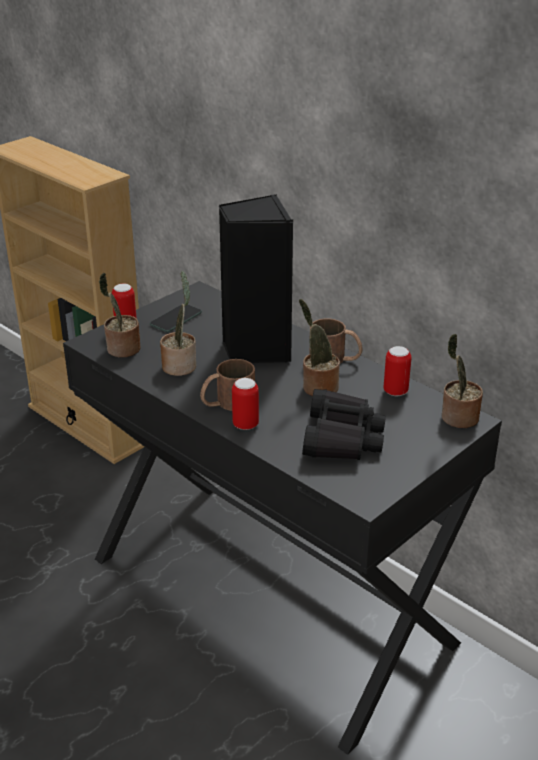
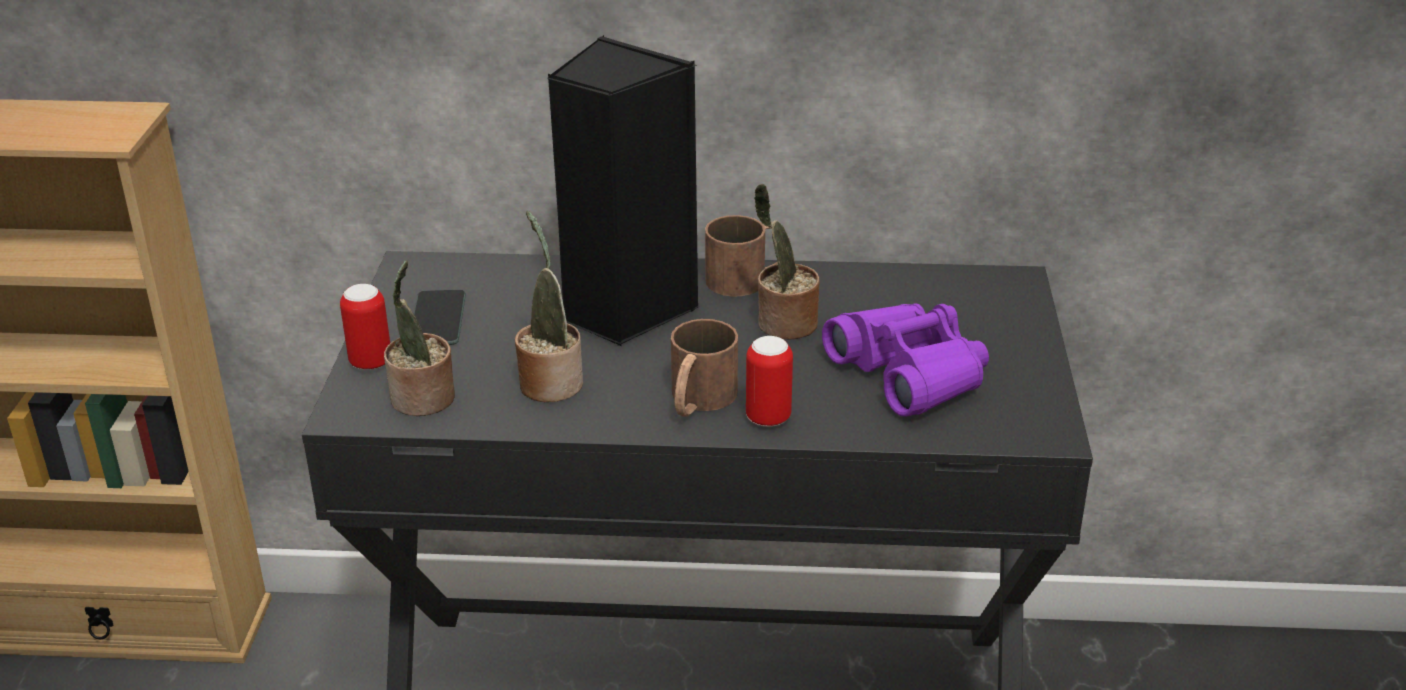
camera: 40 degrees left, 0 degrees up
black binoculars [302,389,386,460] -> purple binoculars [822,303,989,417]
can [384,346,411,396] -> none
potted plant [442,334,483,428] -> none

